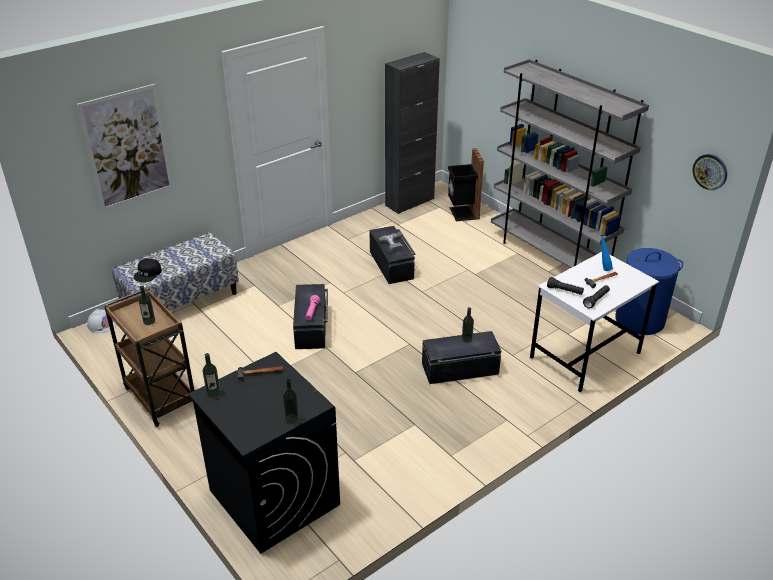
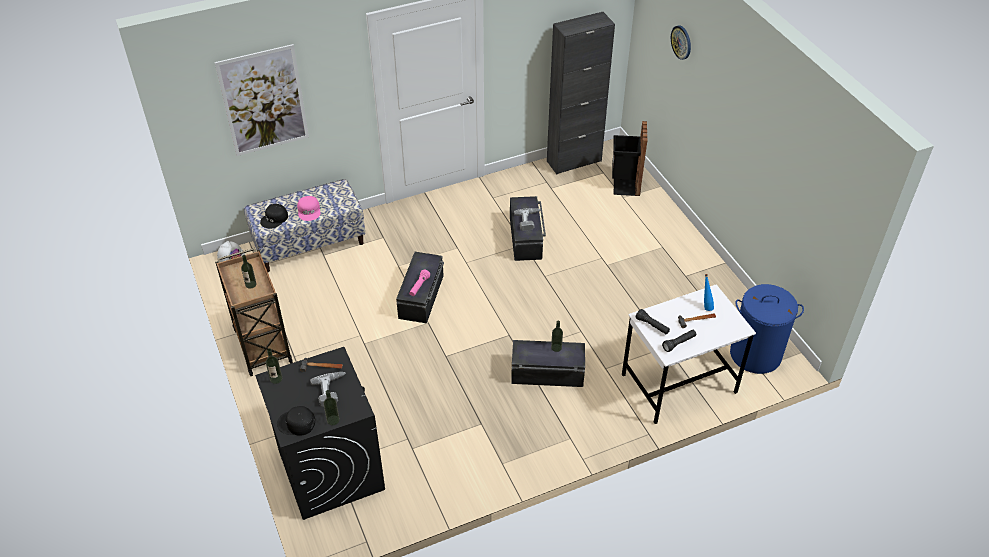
camera: 15 degrees right, 10 degrees up
grey bookcase [491,59,649,268] -> none
wall clock [692,154,727,190] -> wall clock moved to [671,25,691,60]
none -> black cap [277,406,315,436]
none -> pink cap [297,196,321,221]
none -> power drill [310,372,345,407]

